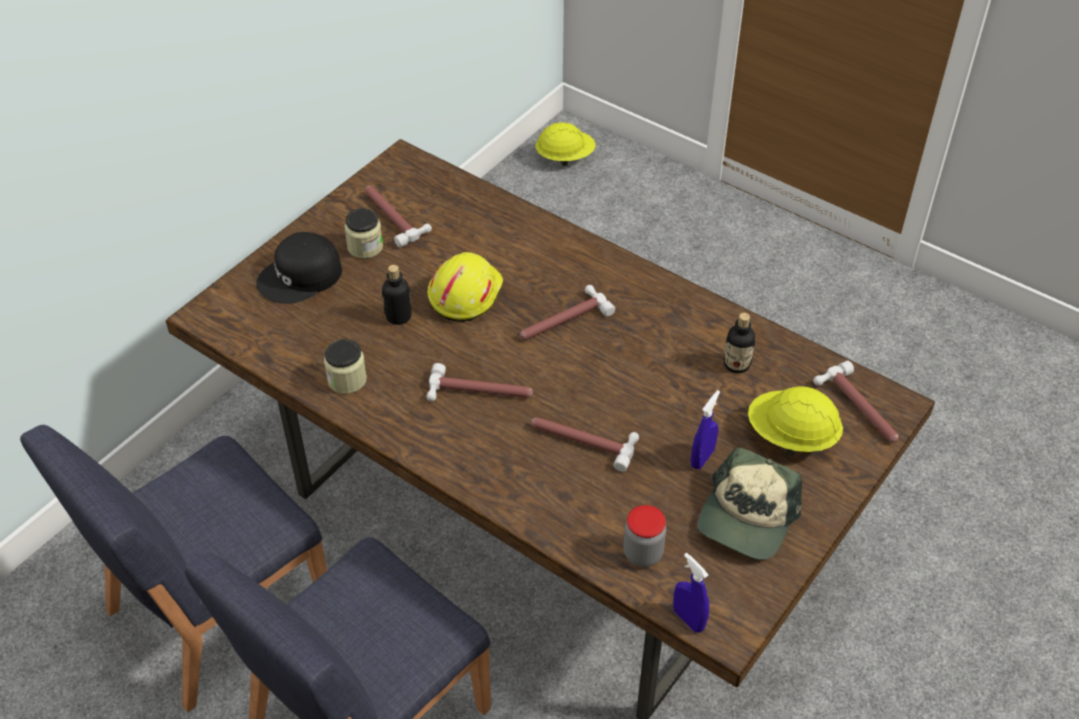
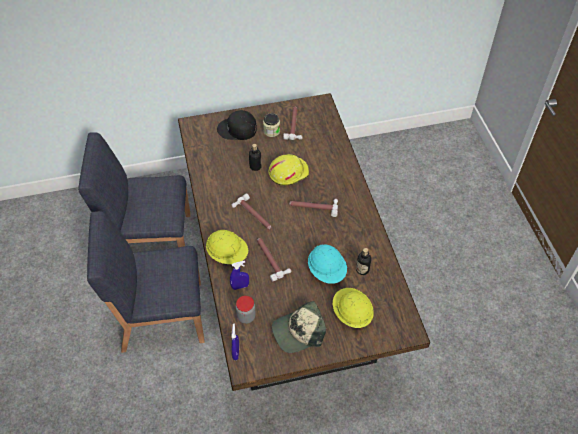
camera: 40 degrees right, 5 degrees up
jar [324,339,367,394] -> none
yellow hard hat [535,122,596,166] -> yellow hard hat moved to [206,230,248,264]
blue spray bottle [691,390,720,469] -> blue spray bottle moved to [230,261,249,290]
hammer [813,361,899,443] -> none
none -> turquoise hard hat [308,244,347,284]

